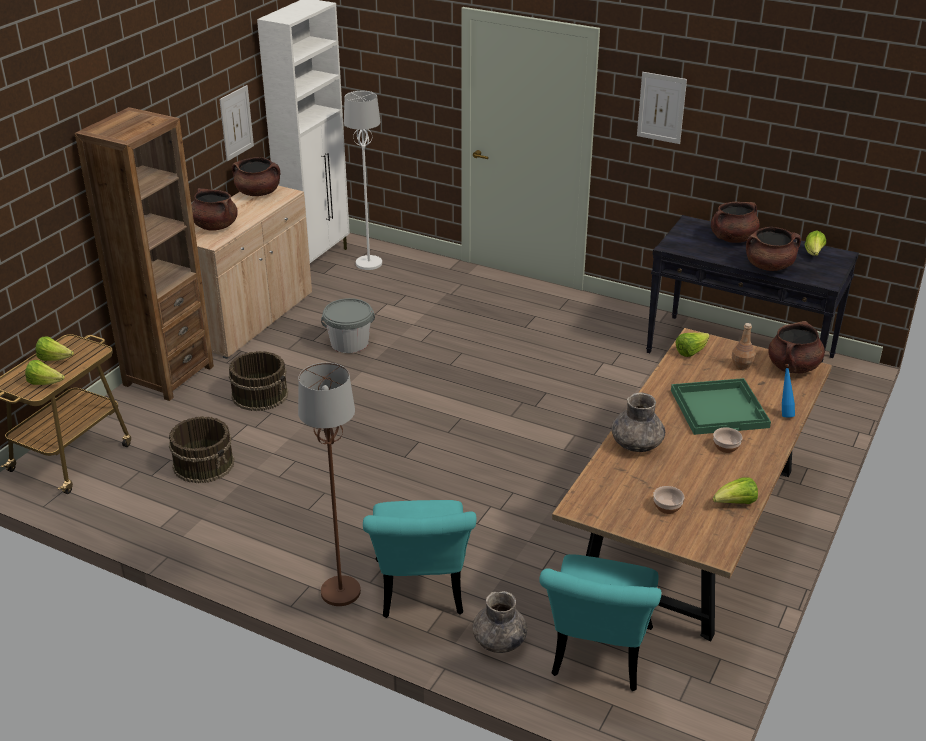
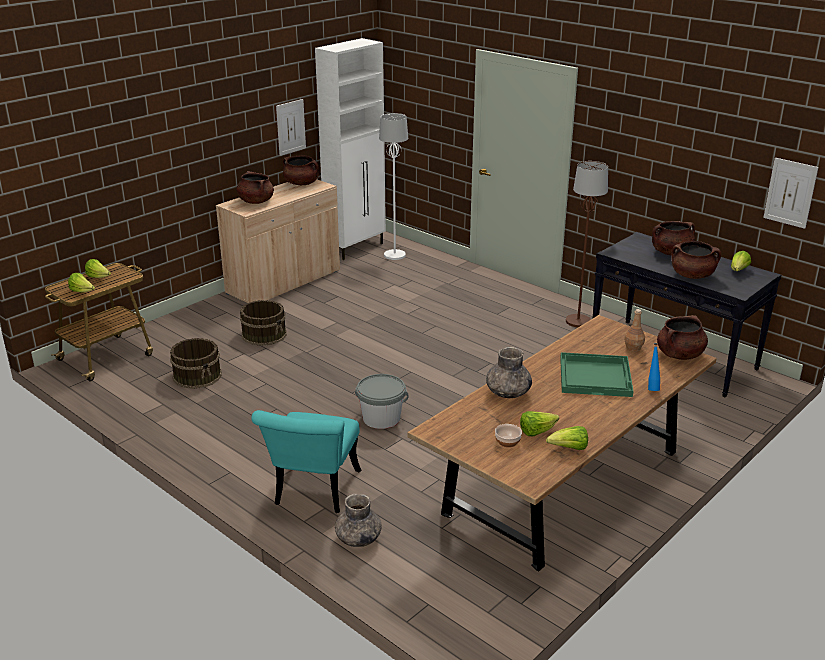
camera: 15 degrees right, 5 degrees down
brown bookcase [75,107,214,401] -> none
brown floor lamp [298,363,361,606] -> brown floor lamp moved to [566,161,608,328]
grey bucket [321,298,375,353] -> grey bucket moved to [355,374,409,429]
turquoise chair [539,554,661,691] -> none
picture [637,72,687,144] -> picture moved to [763,158,818,229]
lettuce [675,332,710,357] -> lettuce moved to [520,411,559,436]
bowl [713,427,743,453] -> none

